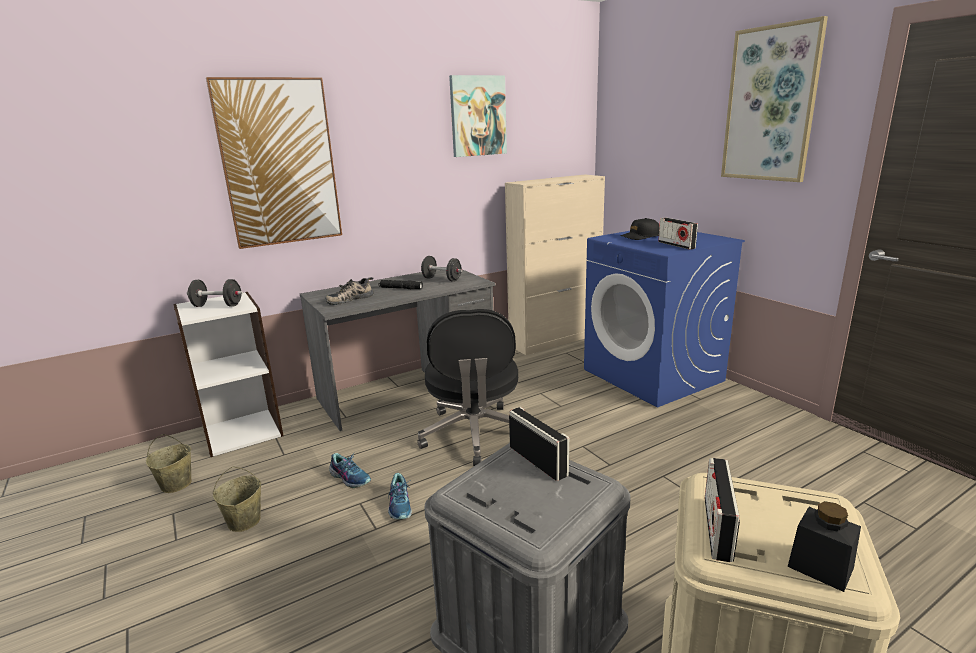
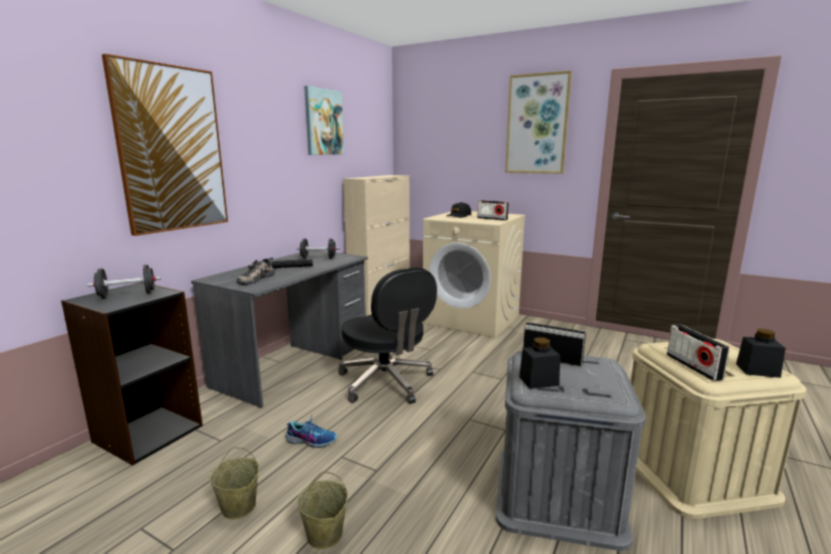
camera: 30 degrees left, 5 degrees down
beige bucket [146,434,192,493] -> beige bucket moved to [297,472,348,549]
white bookcase [173,292,283,457] -> black bookcase [61,282,203,466]
shoe [388,473,412,519] -> none
blue washing machine [584,231,745,407] -> beige washing machine [423,211,526,338]
none -> black jar [519,337,560,389]

